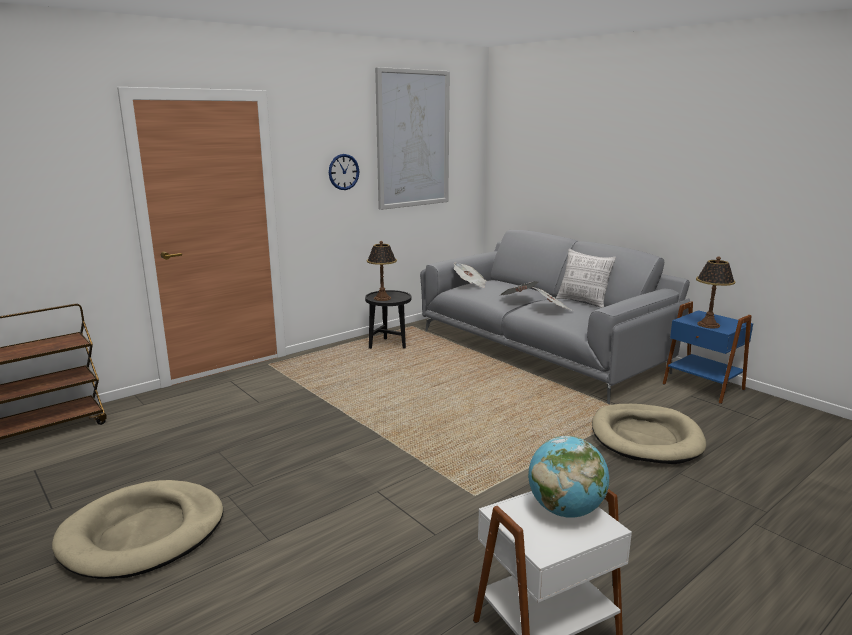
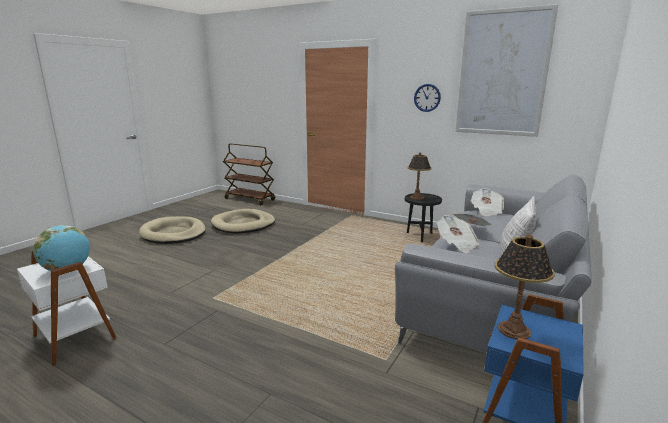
camera: 70 degrees right, 0 degrees up
beige dog bed [592,404,706,464] -> beige dog bed moved to [211,209,275,233]

